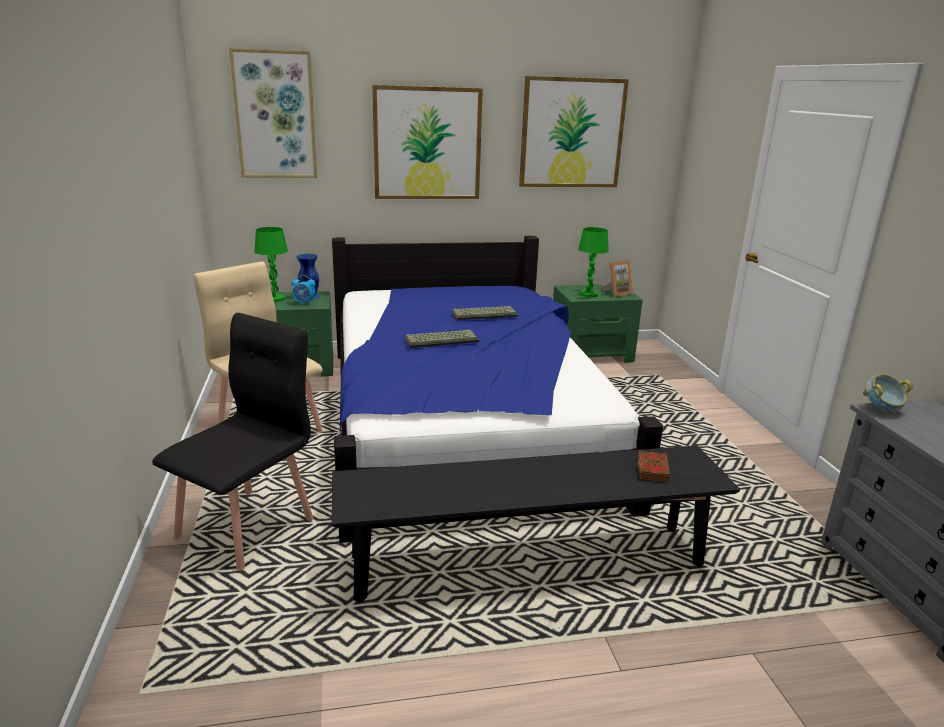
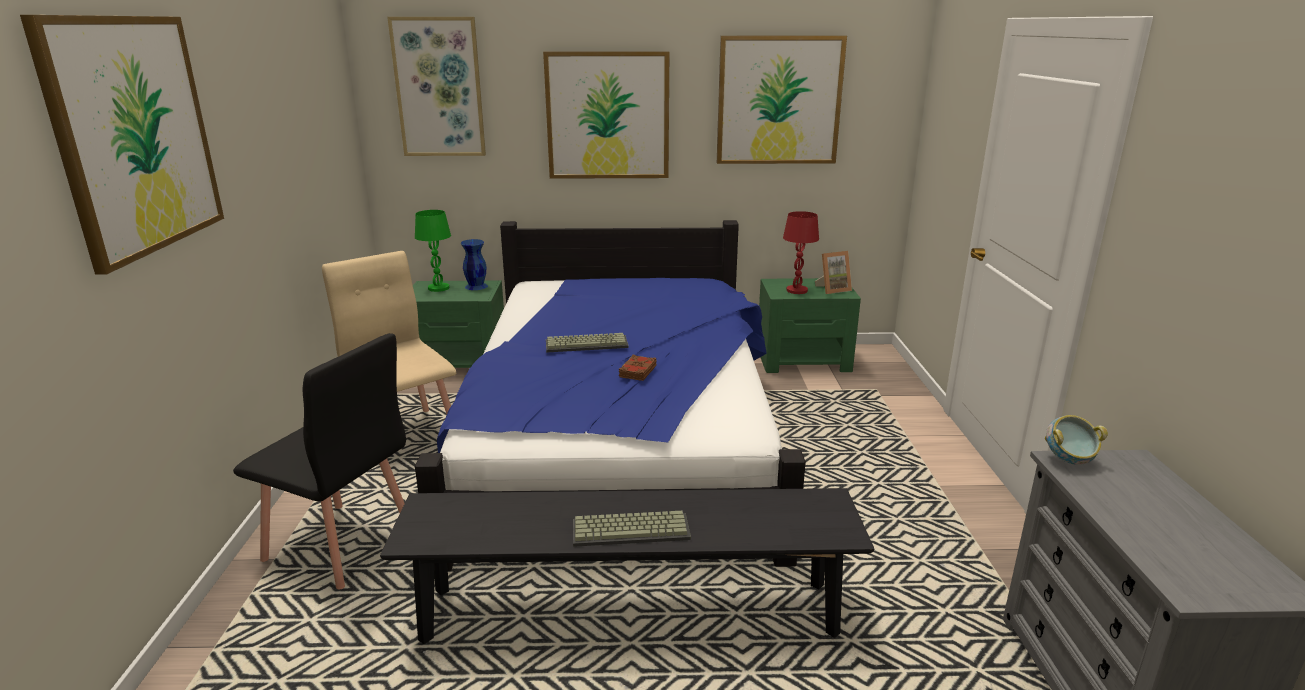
camera: 10 degrees right, 0 degrees up
black chair [152,313,313,571] -> black chair turned 75 degrees clockwise [233,333,406,590]
alarm clock [292,275,316,305] -> none
keyboard [451,306,518,320] -> keyboard moved to [573,511,691,547]
green table lamp [578,227,609,297] -> red table lamp [783,211,819,294]
brown book [637,450,670,482] -> brown book moved to [619,355,657,381]
none -> picture [20,15,224,275]

